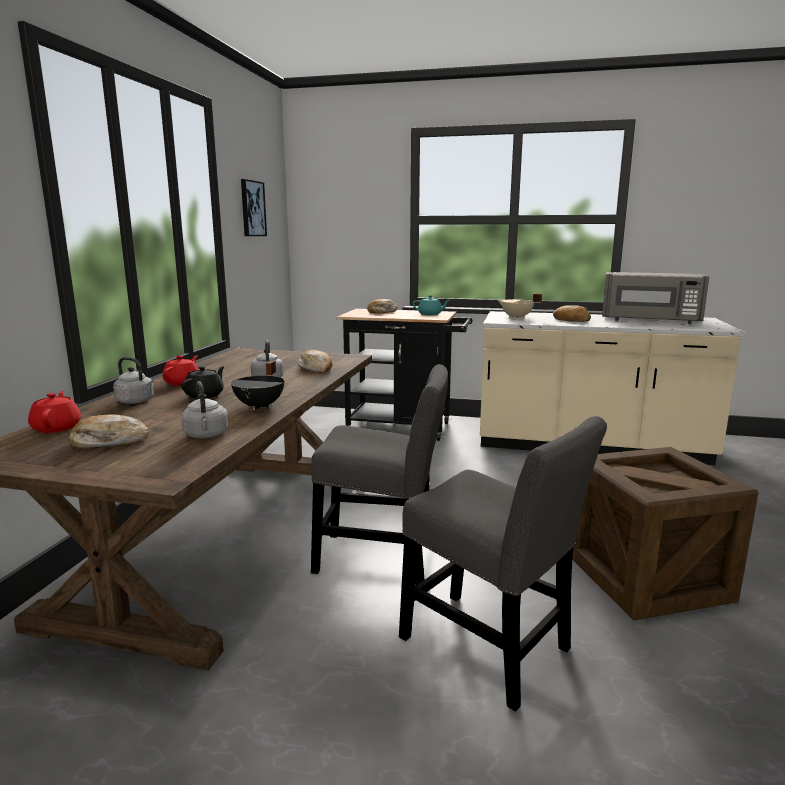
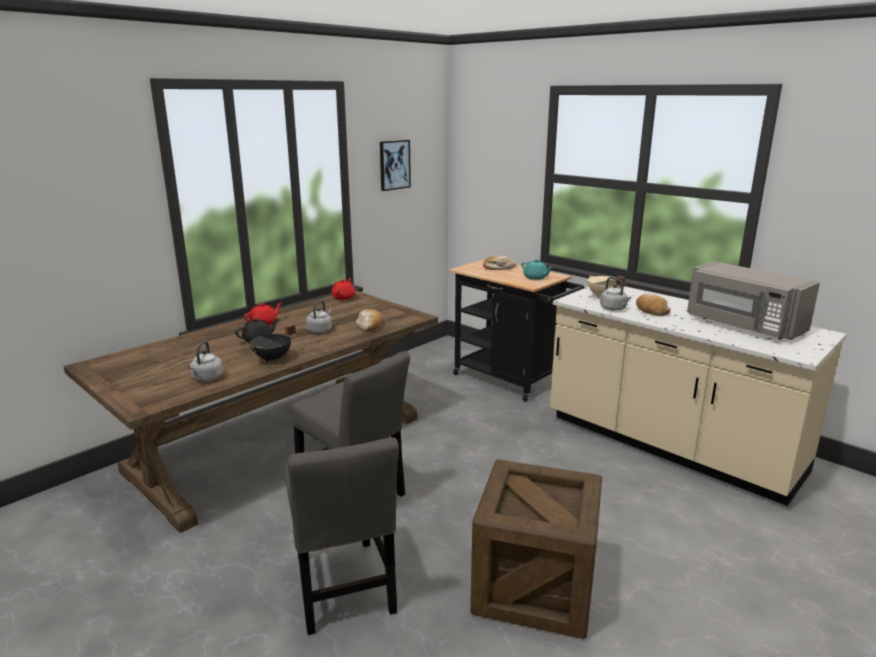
camera: 30 degrees right, 5 degrees up
red teapot [28,391,81,433] -> red teapot moved to [331,278,355,300]
bread [69,414,149,448] -> none
grey kettle [113,357,154,404] -> grey kettle moved to [600,277,631,311]

